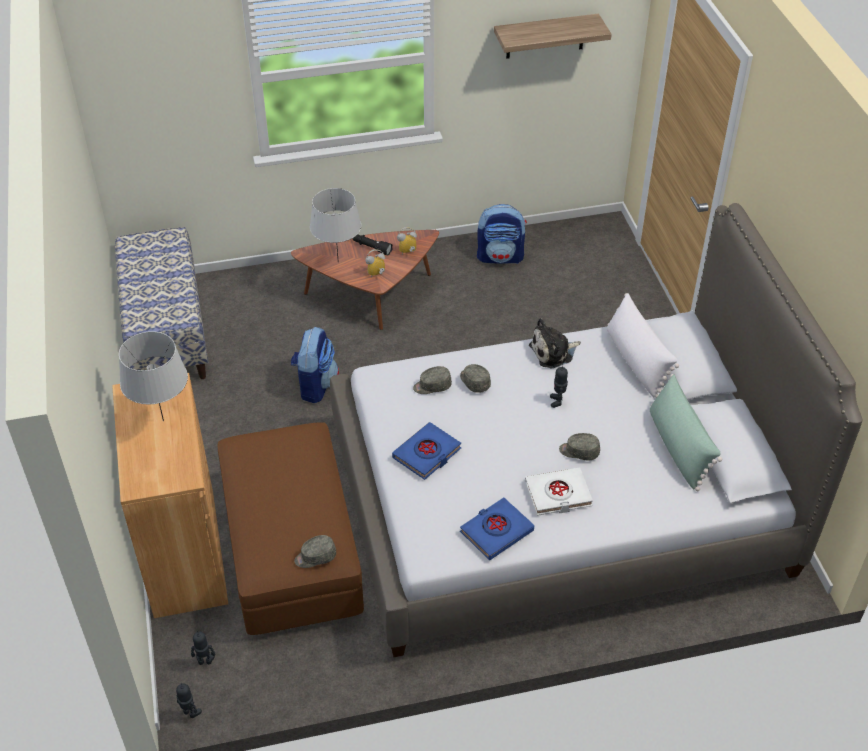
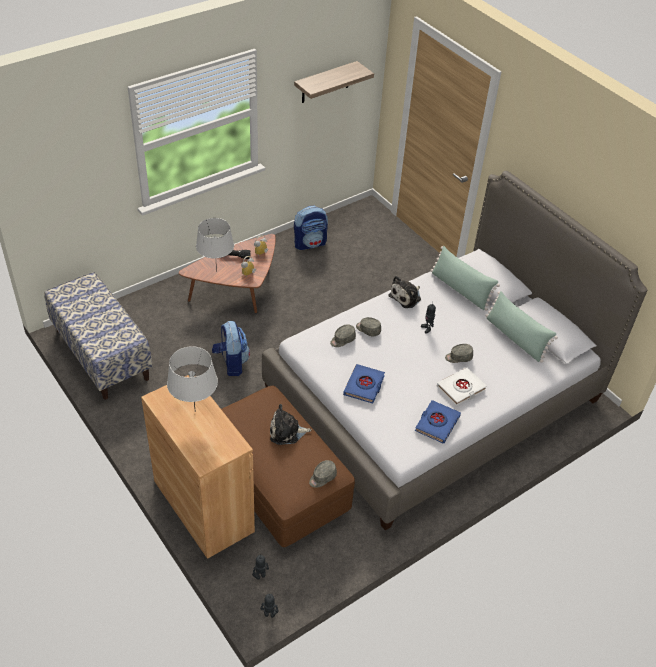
camera: 25 degrees left, 0 degrees up
white pillow [607,293,679,398] -> green pillow [430,246,500,311]
none -> plush toy [270,404,312,445]

